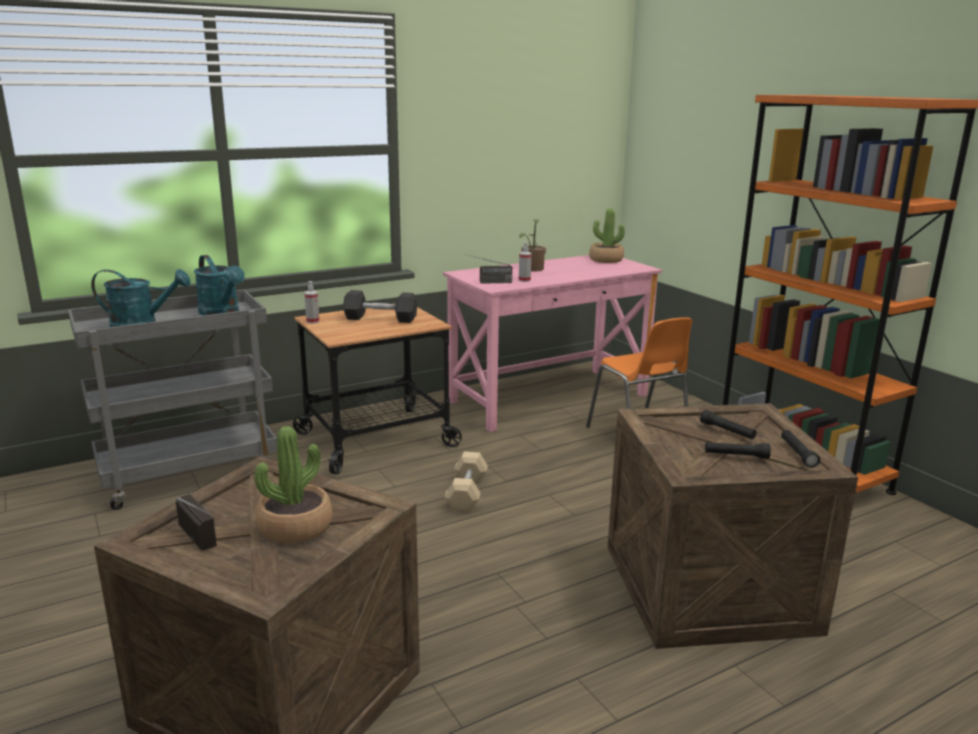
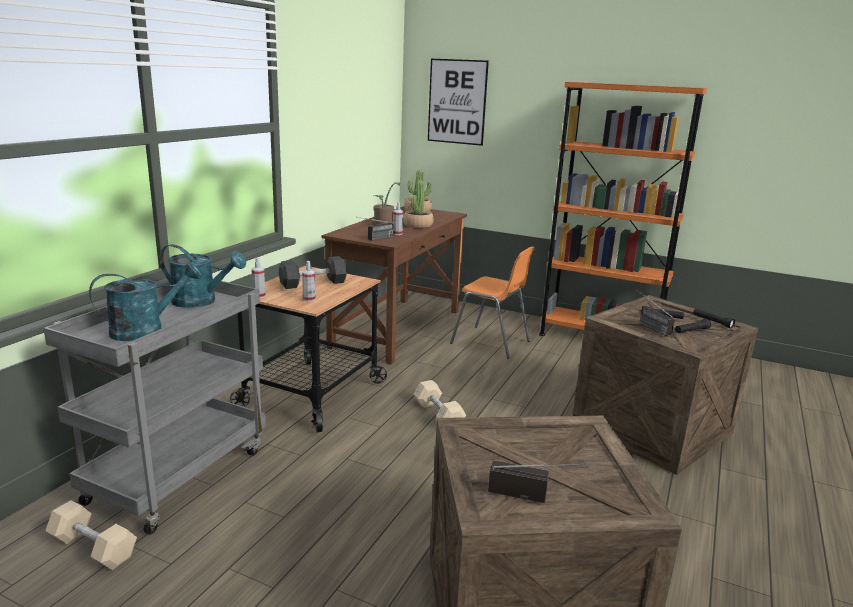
camera: 35 degrees left, 0 degrees up
potted plant [254,426,333,543] -> potted plant moved to [403,180,434,228]
pink desk [443,255,662,432] -> brown desk [322,206,467,364]
none -> beige dumbbell [45,500,137,570]
none -> spray bottle [302,261,316,302]
none -> picture [428,59,489,146]
none -> radio [638,291,675,336]

